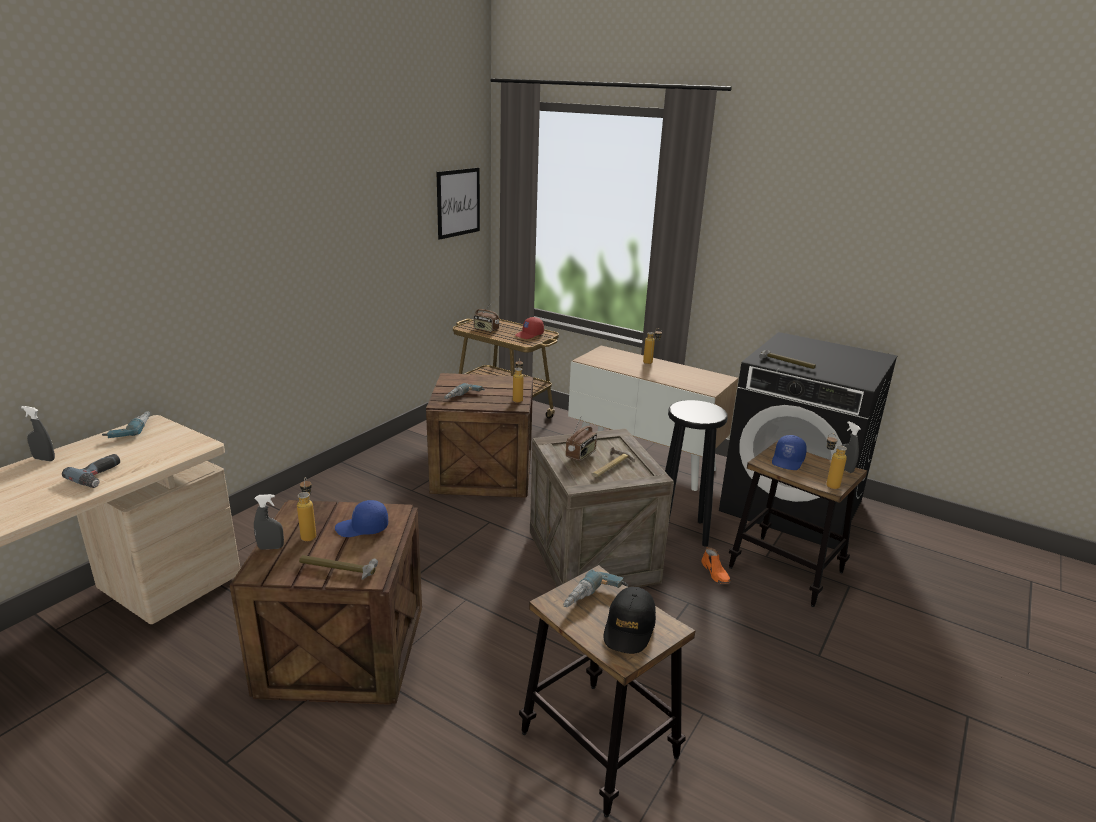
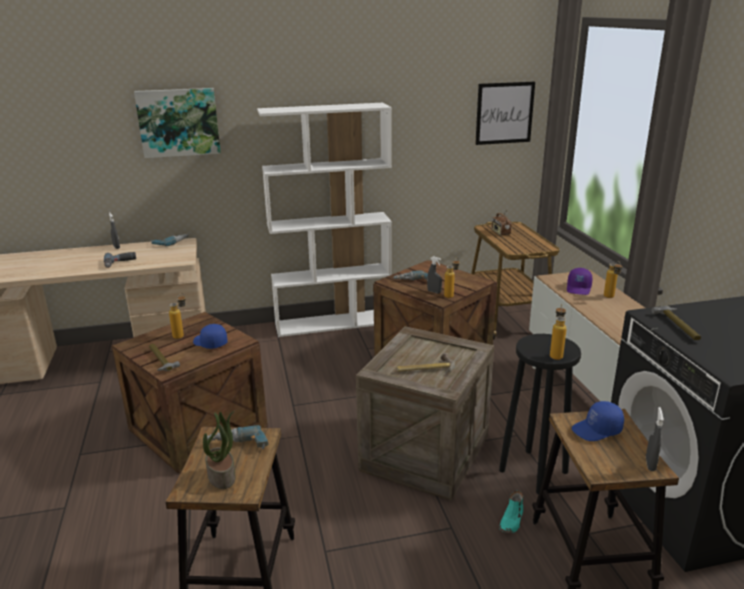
camera: 45 degrees right, 0 degrees up
grey spray bottle [254,494,284,550] -> grey spray bottle moved to [427,256,442,293]
red cap [515,317,544,339] -> none
radio [566,417,597,461] -> none
black cap [604,587,656,654] -> potted plant [203,410,236,489]
orange shoe [701,547,731,584] -> turquoise shoe [499,491,523,533]
bottle [826,433,847,489] -> bottle moved to [550,304,567,360]
none -> picture [134,88,221,158]
none -> white bookcase [257,103,392,337]
none -> purple cap [567,268,593,295]

